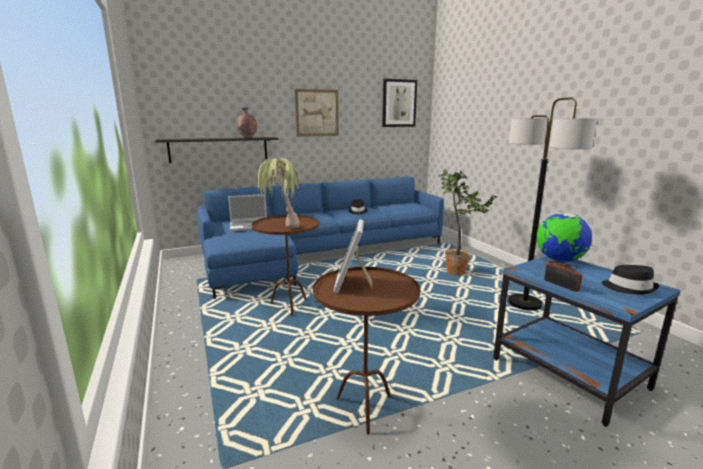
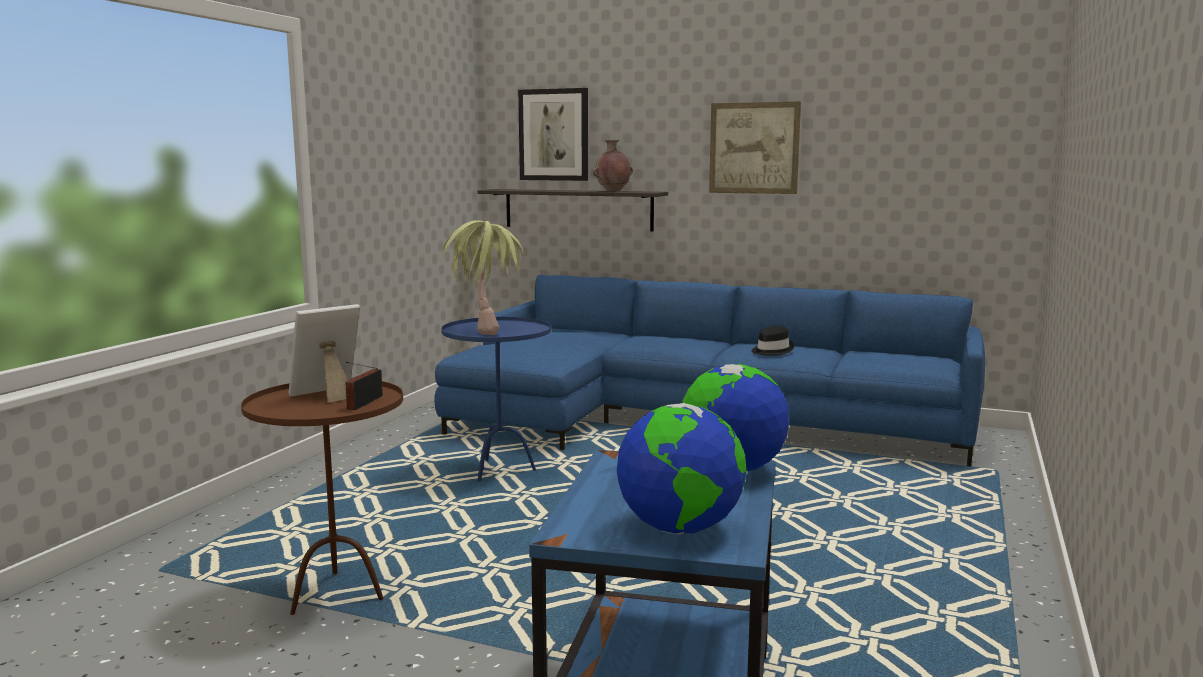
camera: 45 degrees right, 5 degrees down
laptop [228,194,267,231] -> none
brown side table [252,215,319,316] -> blue side table [441,317,552,482]
picture [382,79,417,127] -> picture moved to [518,88,588,181]
potted plant [438,169,497,276] -> none
floor lamp [508,97,597,311] -> none
radio [544,263,588,292] -> radio moved to [346,362,383,410]
black hat [601,265,659,295] -> globe [617,403,747,534]

